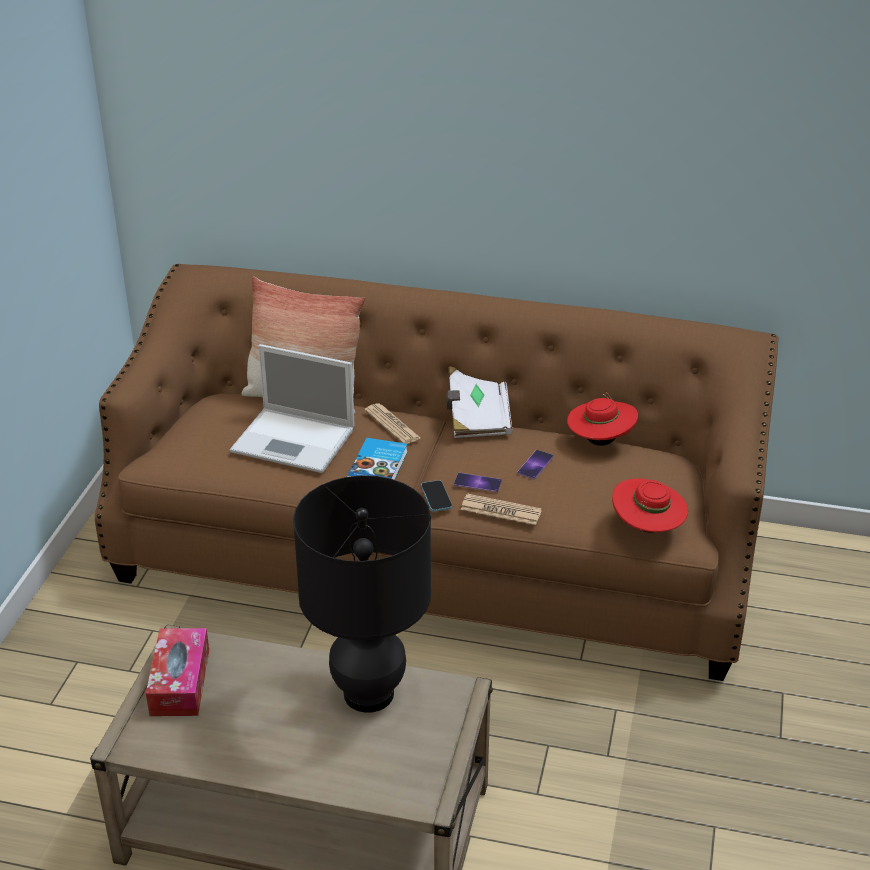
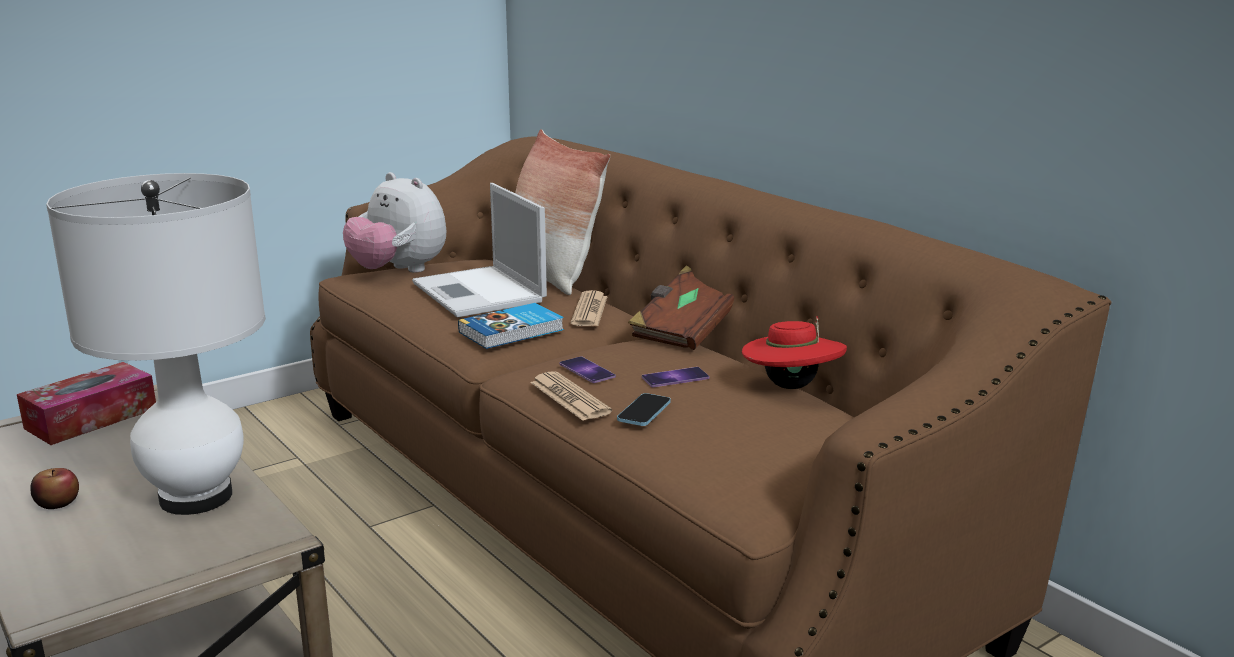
camera: 40 degrees right, 15 degrees down
black table lamp [293,475,431,713] -> white table lamp [46,173,266,515]
phone [421,480,452,512] -> phone moved to [617,393,671,426]
white book [446,366,513,438] -> brown book [628,266,734,350]
red hat [612,478,688,532] -> none
none -> apple [30,468,79,509]
none -> plush toy [343,172,446,273]

